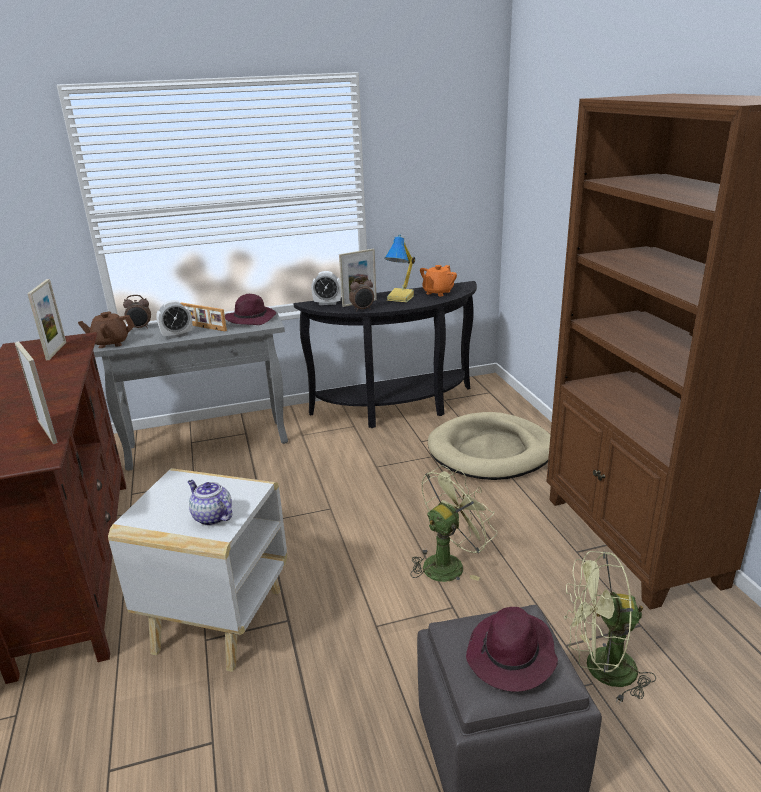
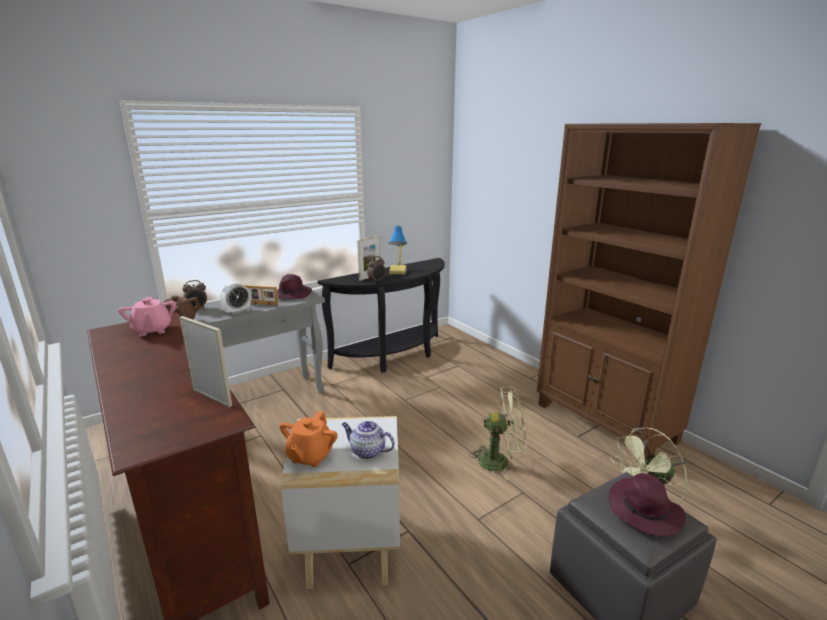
camera: 20 degrees left, 5 degrees down
picture frame [27,279,66,360] -> pink teapot [118,297,176,336]
alarm clock [311,271,341,305] -> none
green fan [410,465,497,582] -> green fan turned 60 degrees clockwise [469,387,526,480]
orange teapot [420,265,457,296] -> orange teapot moved to [279,411,338,467]
beige dog bed [428,412,550,480] -> none

